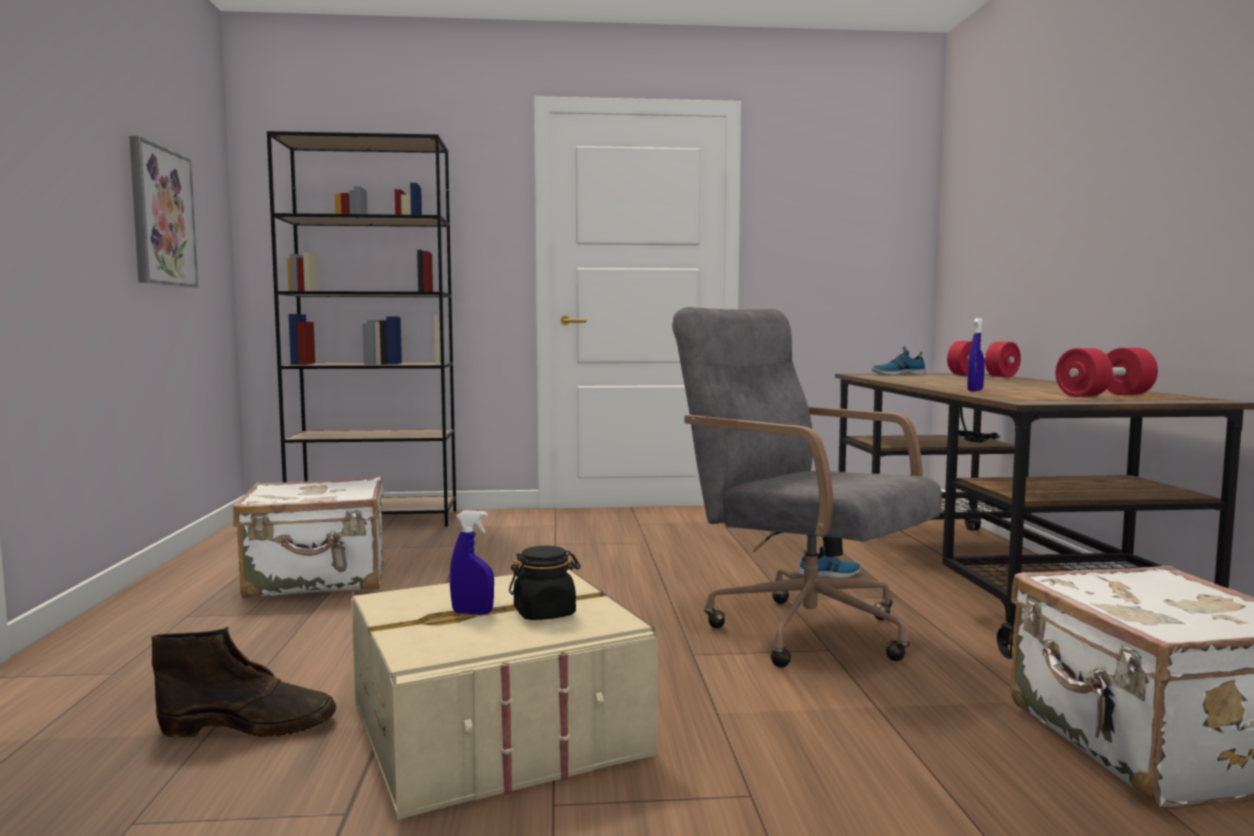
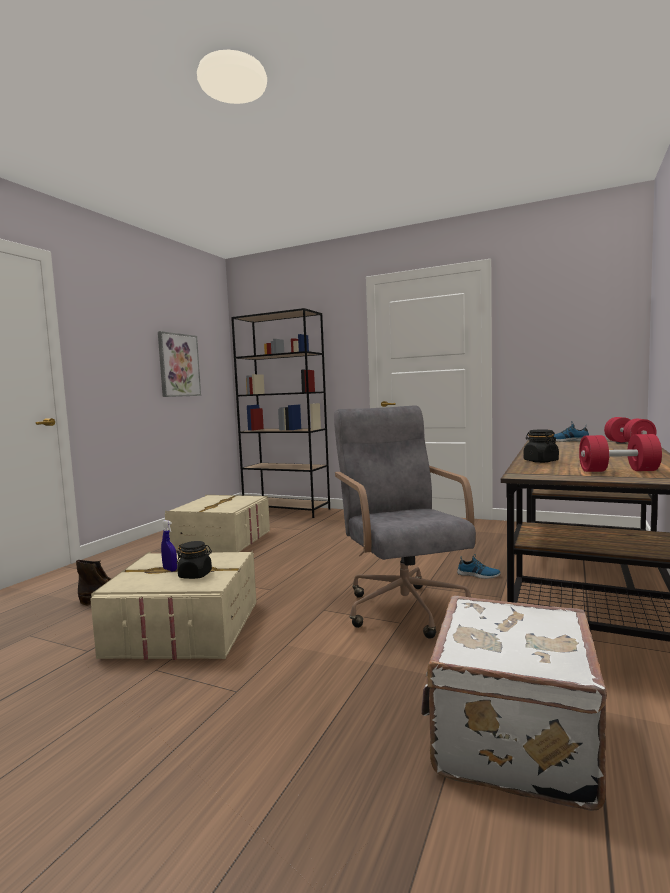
camera: 30 degrees right, 0 degrees up
white suitcase [233,476,384,598] -> beige storage box [165,495,270,552]
blue spray bottle [967,318,985,391] -> black jar [523,430,559,463]

